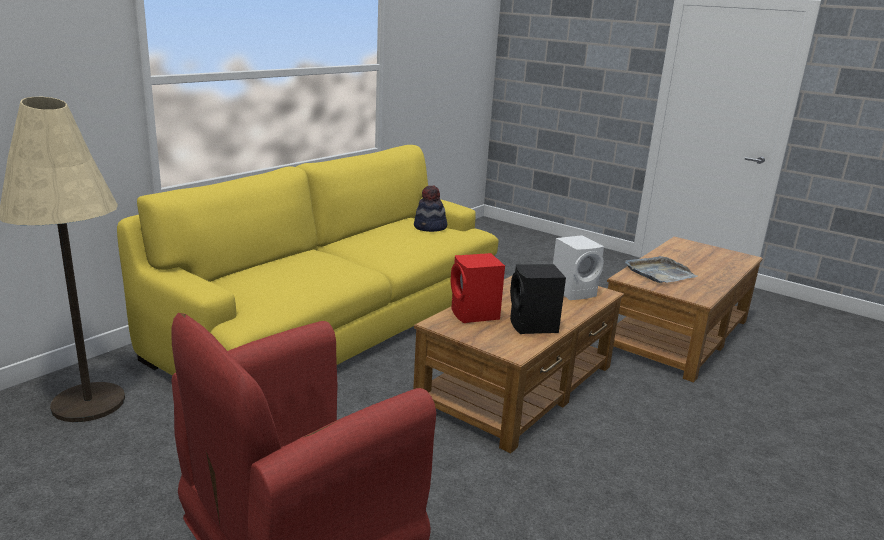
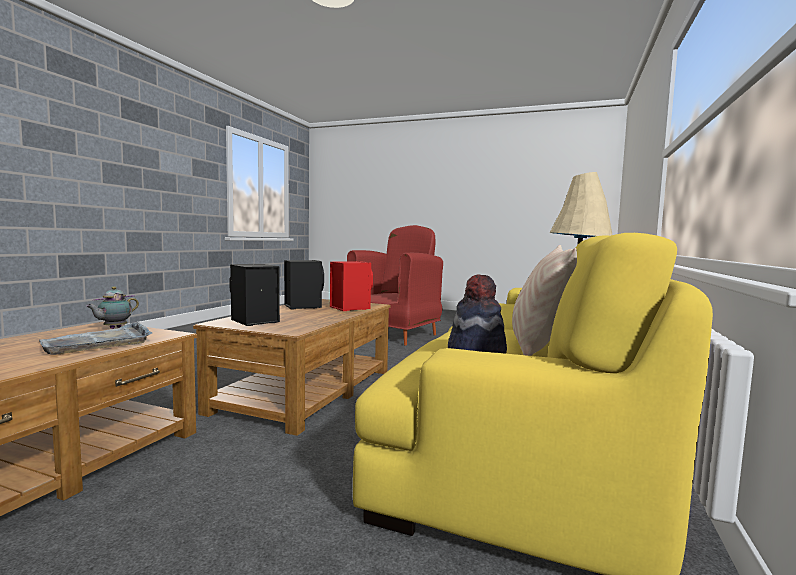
camera: 165 degrees right, 15 degrees down
white speaker [553,235,604,300] -> black speaker [229,264,280,326]
none -> teapot [86,286,139,329]
none -> beige pillow [512,245,577,356]

